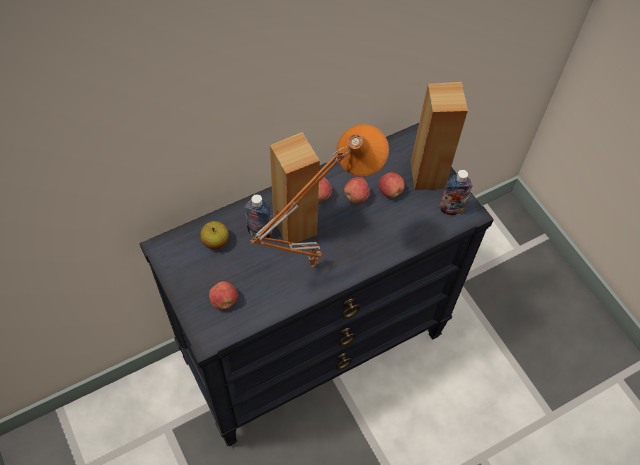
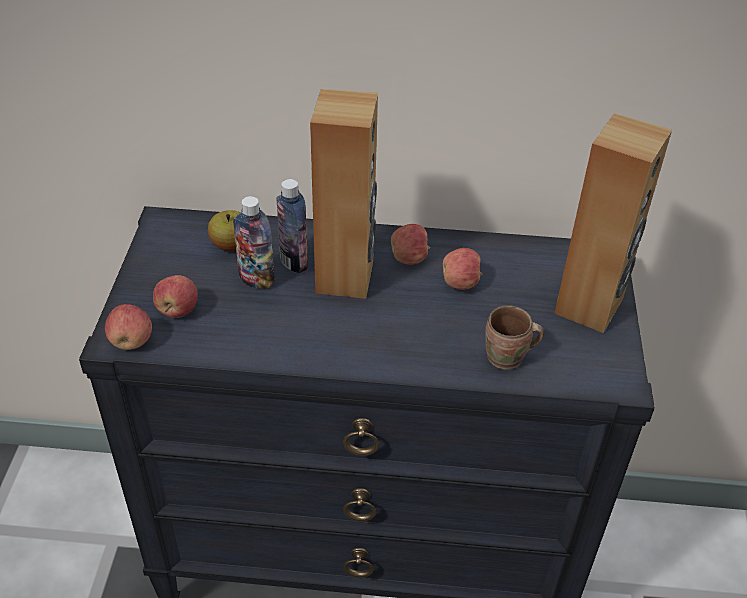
camera: 35 degrees right, 15 degrees down
orange table lamp [250,124,389,267] -> none
apple [378,172,404,198] -> apple moved to [105,304,152,350]
bottle [440,170,472,215] -> bottle moved to [233,196,275,289]
none -> brown mug [485,305,544,370]

